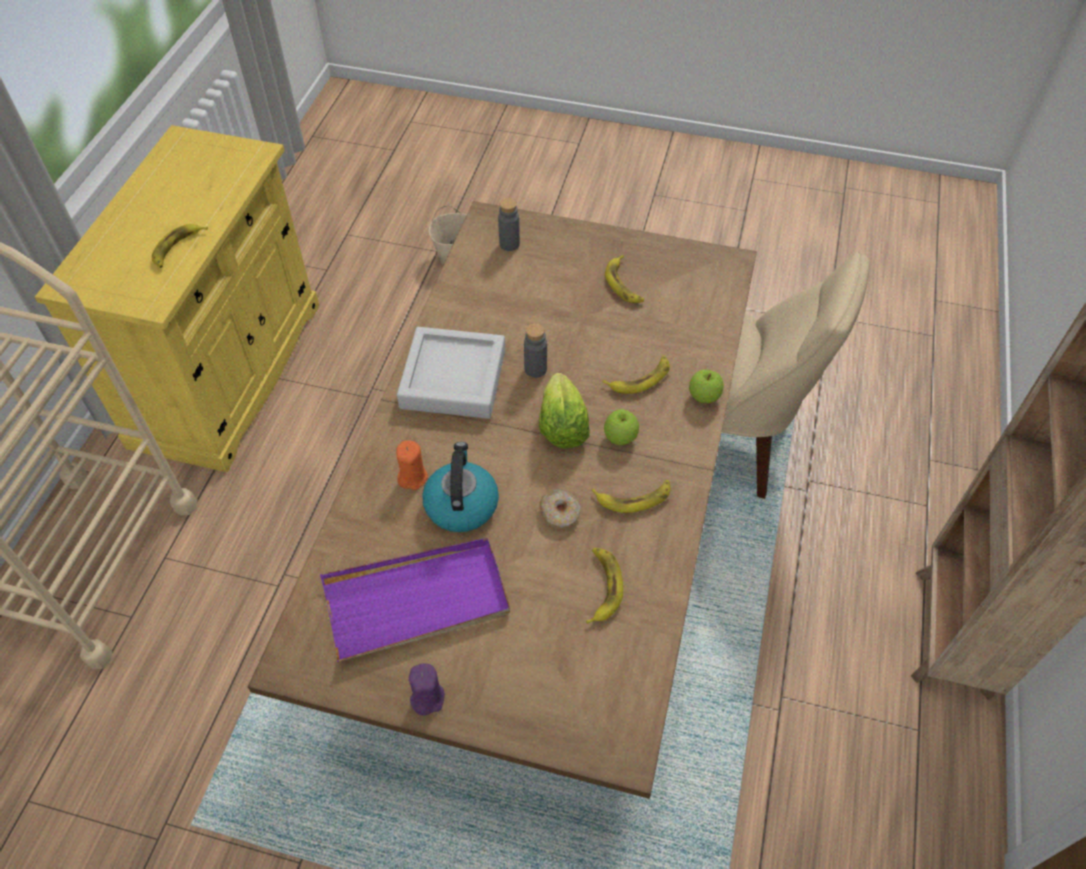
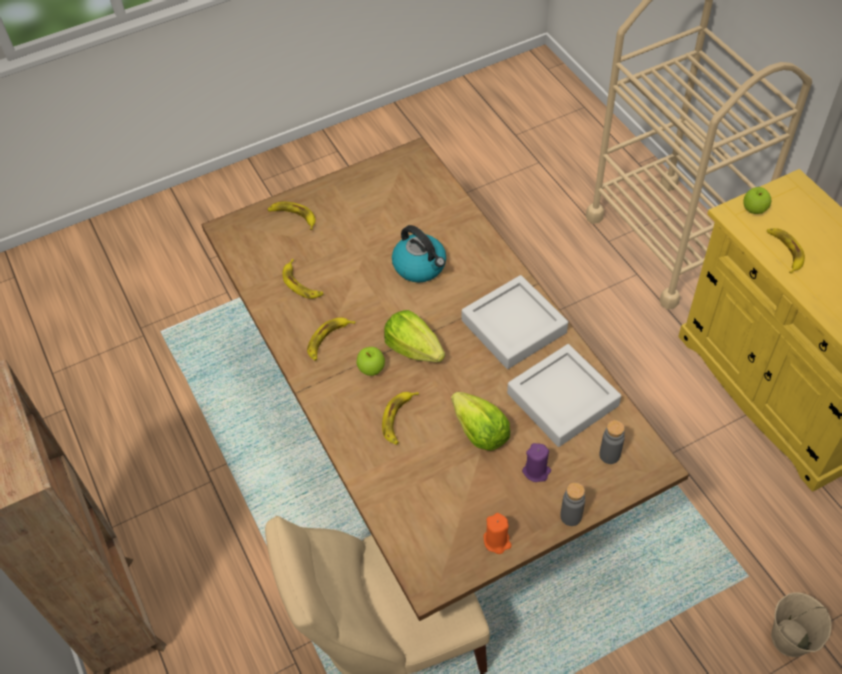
camera: 140 degrees right, 0 degrees up
purple tray [320,538,510,662] -> none
orange candle [396,441,428,490] -> orange candle moved to [483,513,512,554]
purple candle [409,663,445,715] -> purple candle moved to [522,443,551,482]
grey bottle [524,323,547,378] -> grey bottle moved to [560,482,585,526]
donut [540,489,580,528] -> none
banana [605,255,644,303] -> banana moved to [268,202,316,230]
apple [689,369,724,403] -> apple moved to [743,187,771,214]
none -> lettuce [451,392,510,451]
none -> grey tray [507,344,621,447]

